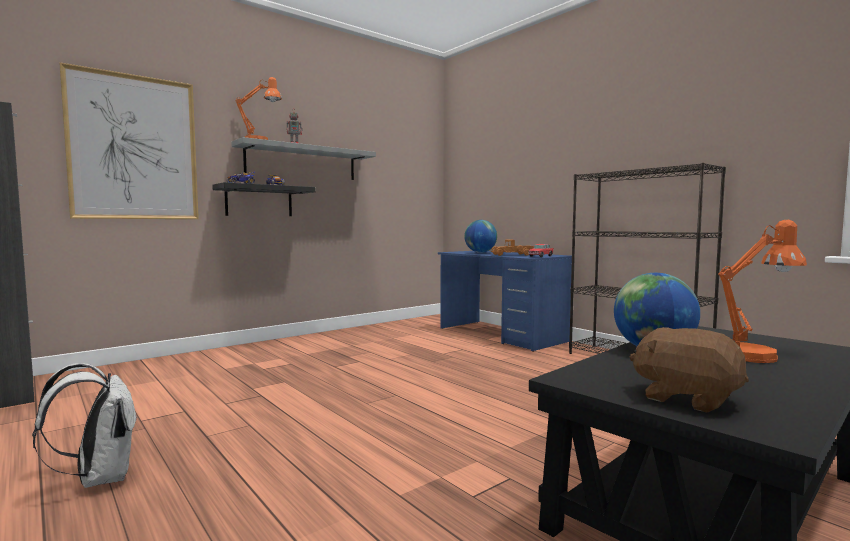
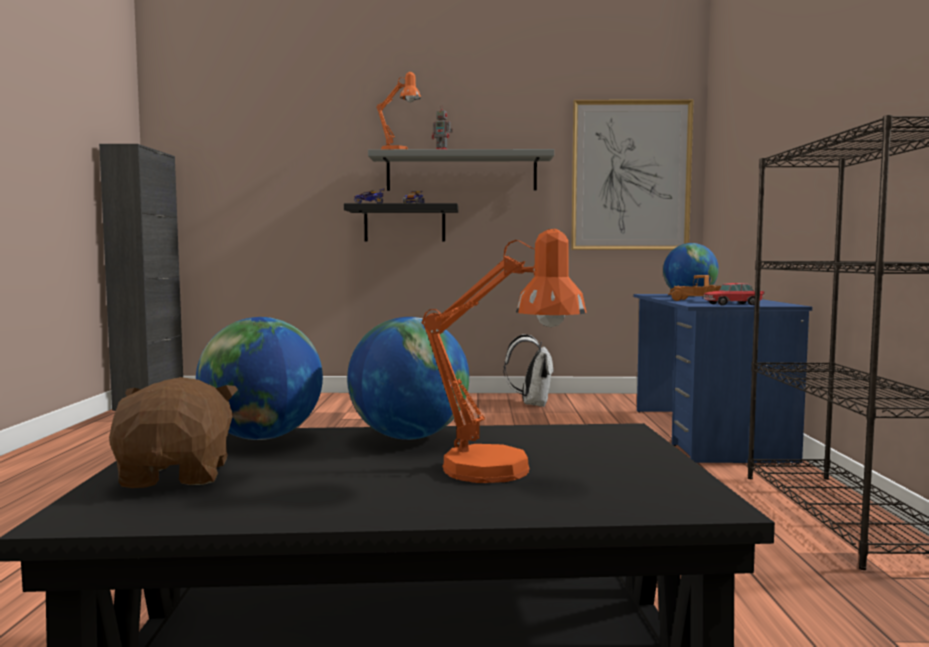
camera: 40 degrees right, 0 degrees up
white backpack [32,364,138,488] -> white backpack moved to [504,334,554,407]
picture [59,62,199,219] -> picture moved to [571,99,694,250]
none -> globe [196,317,323,440]

